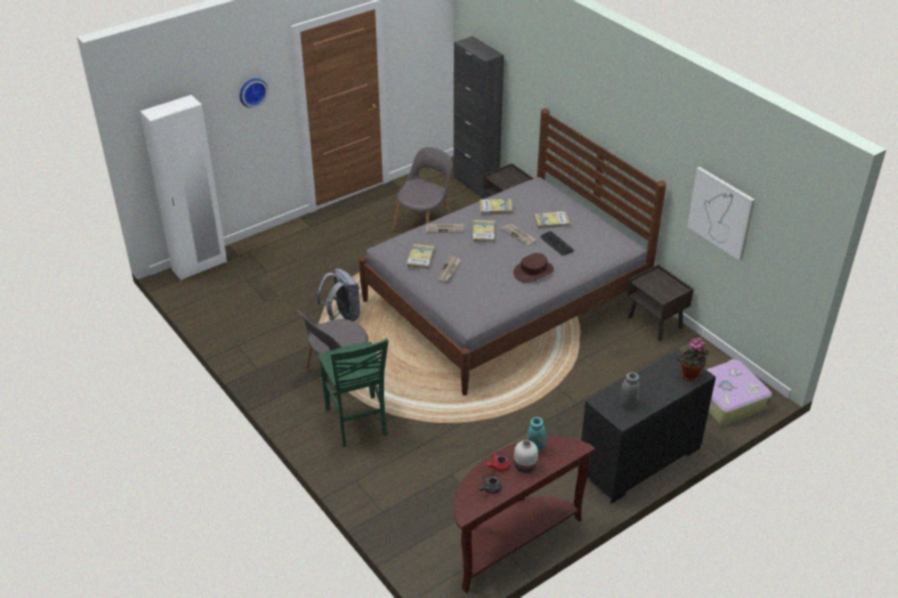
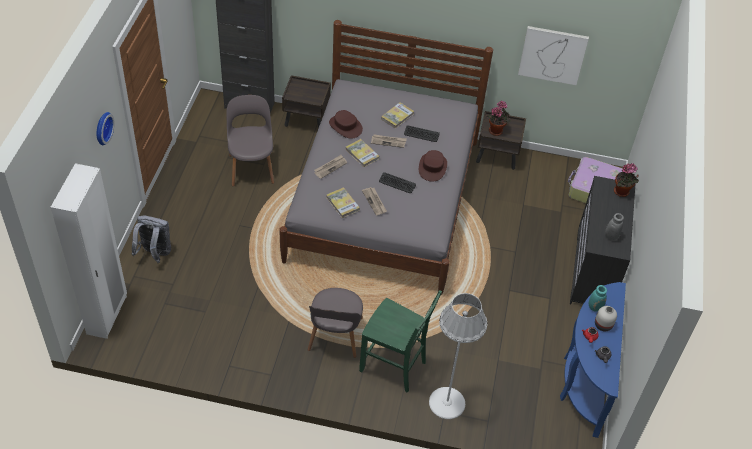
camera: 45 degrees left, 10 degrees up
grey backpack [317,268,360,321] -> grey backpack moved to [132,216,171,263]
brown console table [453,436,595,593] -> blue console table [560,282,626,438]
book [480,199,513,215] -> brown hat [329,110,363,139]
none -> keyboard [379,172,416,193]
none -> white floor lamp [429,293,487,419]
none -> potted plant [487,101,510,136]

